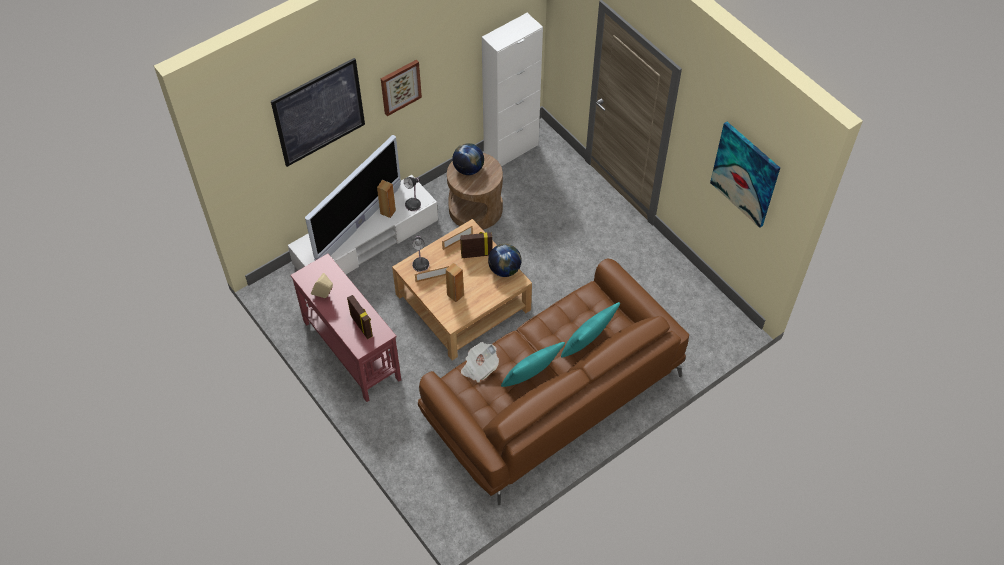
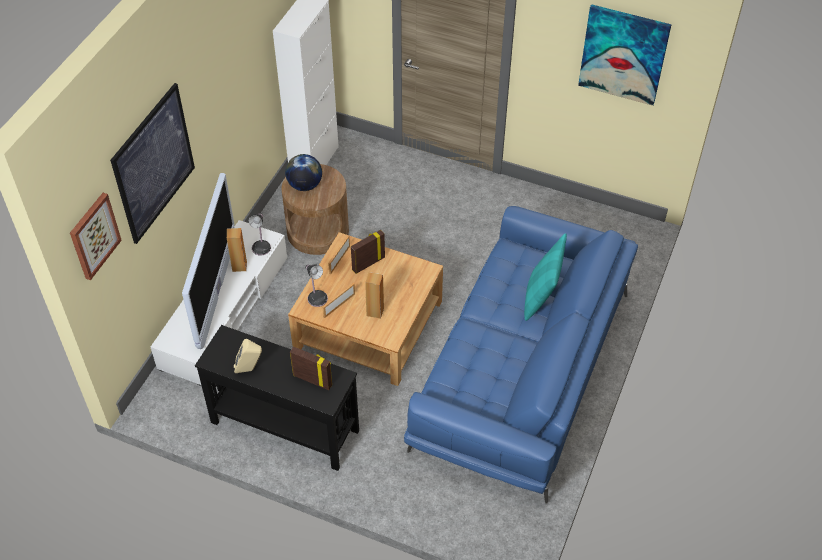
camera: 30 degrees left, 5 degrees down
red console table [290,254,401,402] -> black console table [195,325,359,471]
picture [381,60,422,116] -> picture moved to [70,193,122,280]
brown sofa [418,259,689,505] -> blue sofa [404,206,638,503]
newspaper [461,342,499,383] -> none
globe [488,244,522,277] -> none
turquoise pillow [501,342,565,387] -> none

